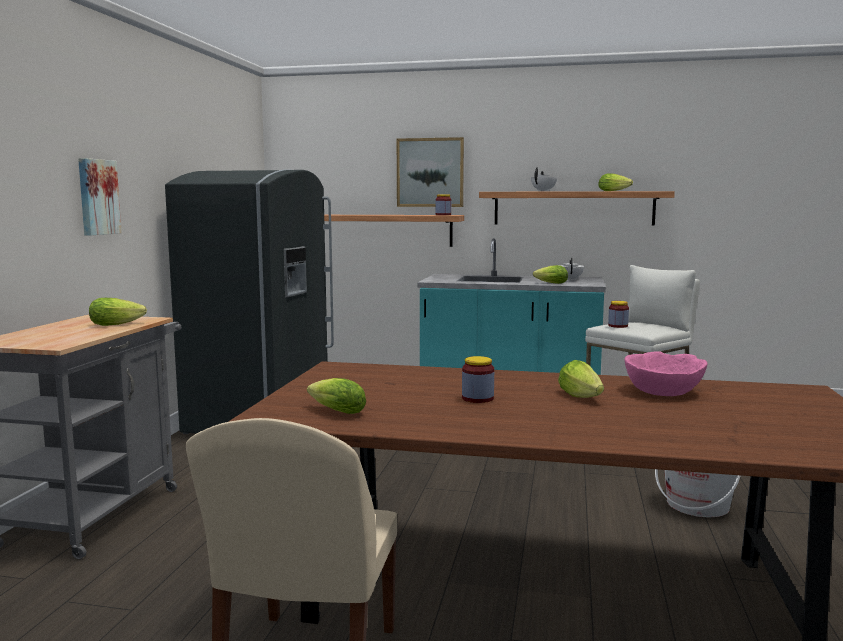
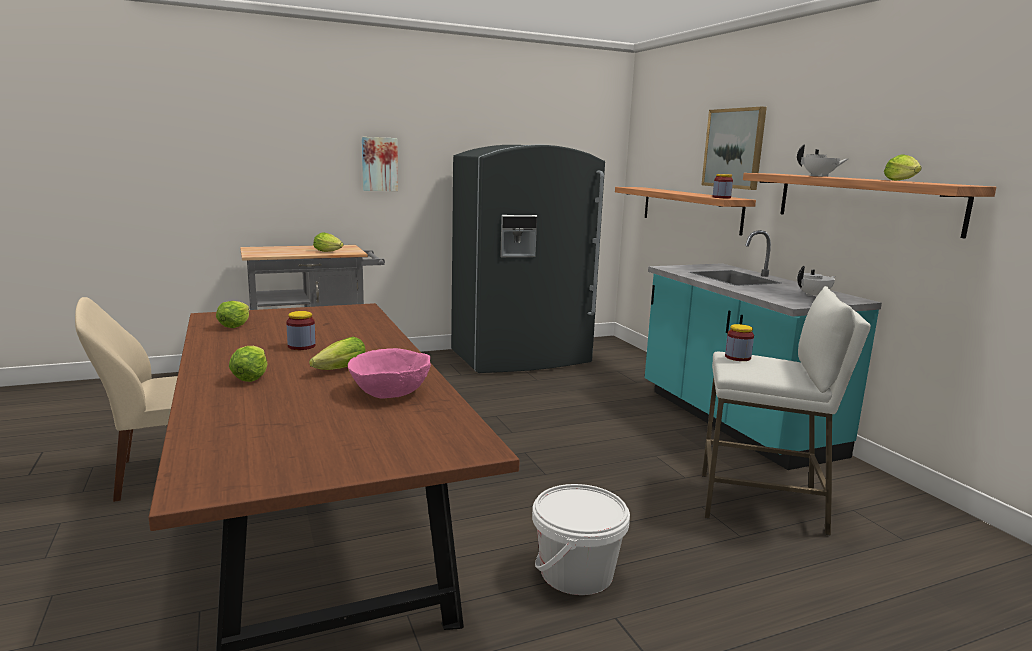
camera: 55 degrees right, 5 degrees up
lettuce [533,265,568,284] -> lettuce moved to [229,346,268,382]

